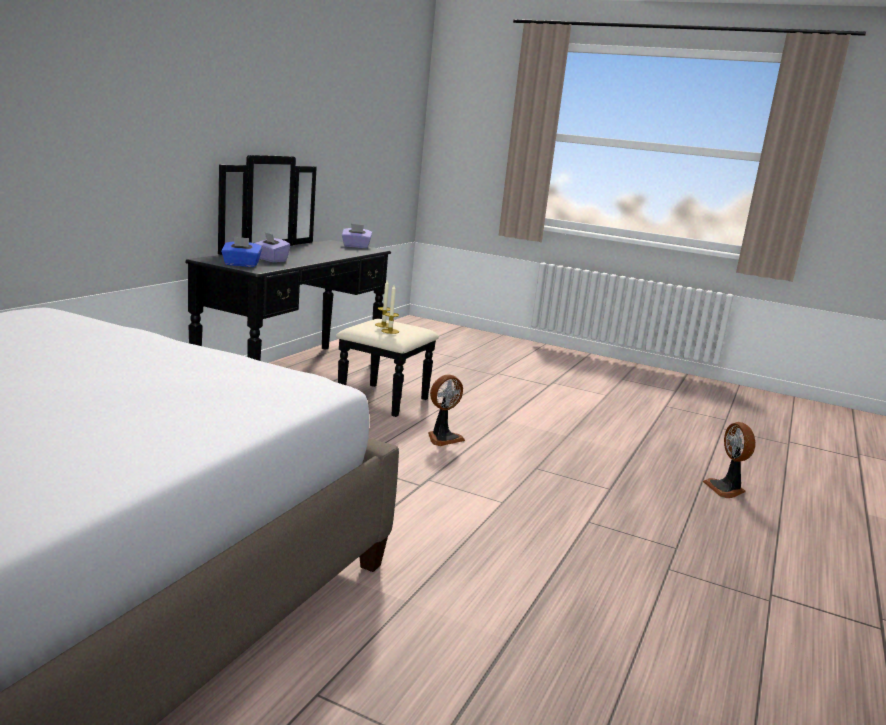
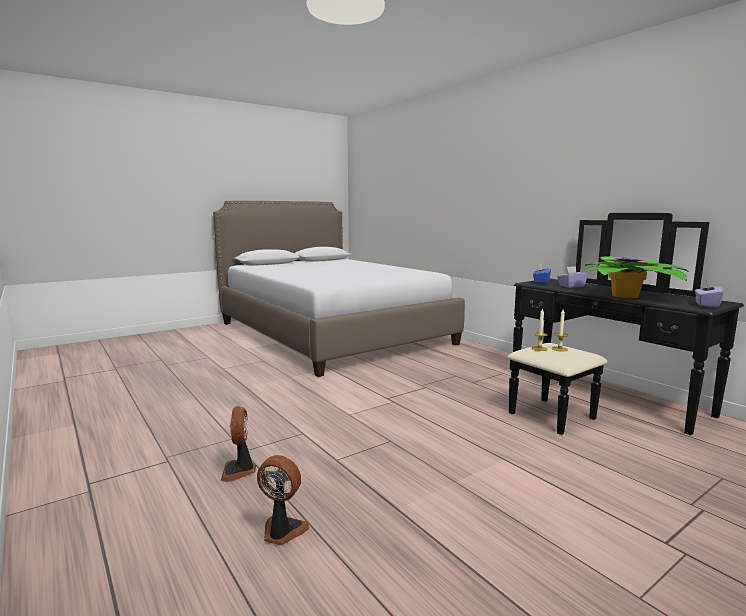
camera: 120 degrees right, 5 degrees down
fan [428,374,465,446] -> fan moved to [221,406,256,482]
none -> potted plant [581,257,689,298]

